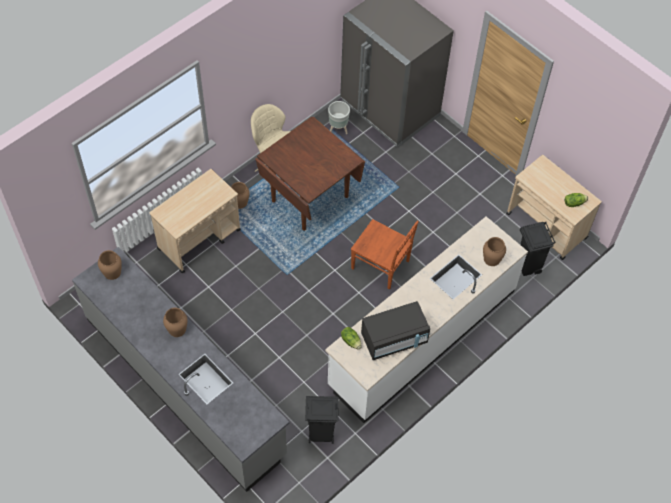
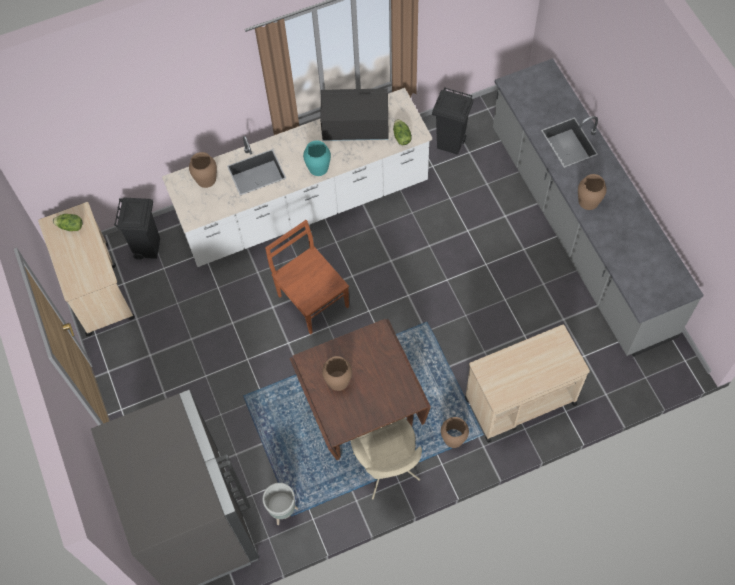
camera: 155 degrees left, 5 degrees up
brown vase [98,250,122,280] -> brown vase moved to [322,356,352,391]
none -> turquoise vase [303,140,331,176]

